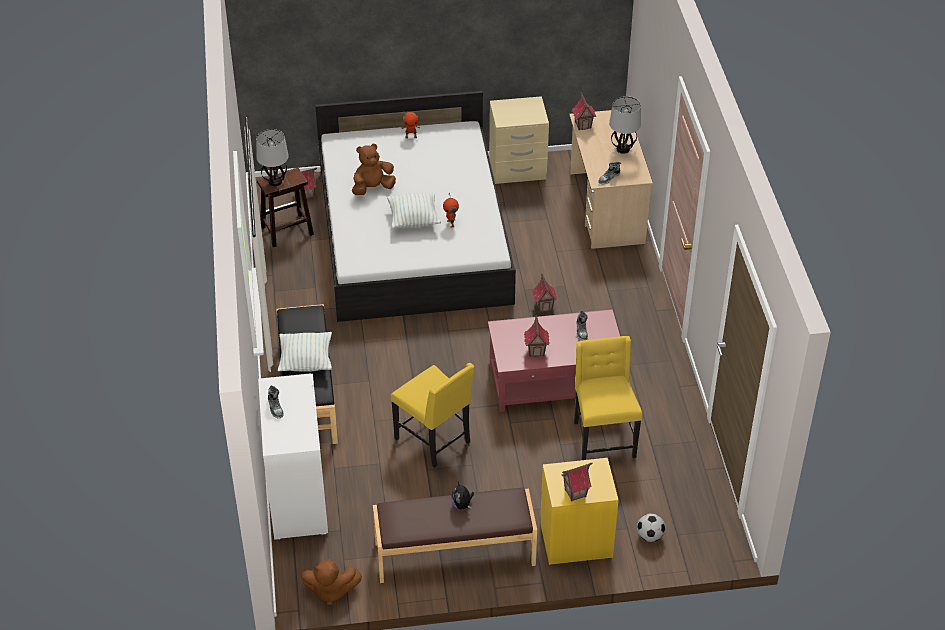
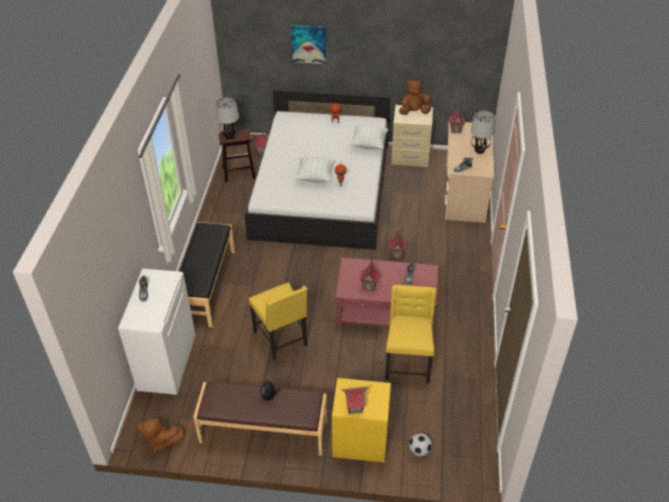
camera: 15 degrees right, 0 degrees up
pillow [278,332,332,372] -> pillow moved to [349,125,388,150]
brown plush toy [352,144,396,195] -> brown plush toy moved to [399,80,431,115]
none -> picture [291,25,326,64]

